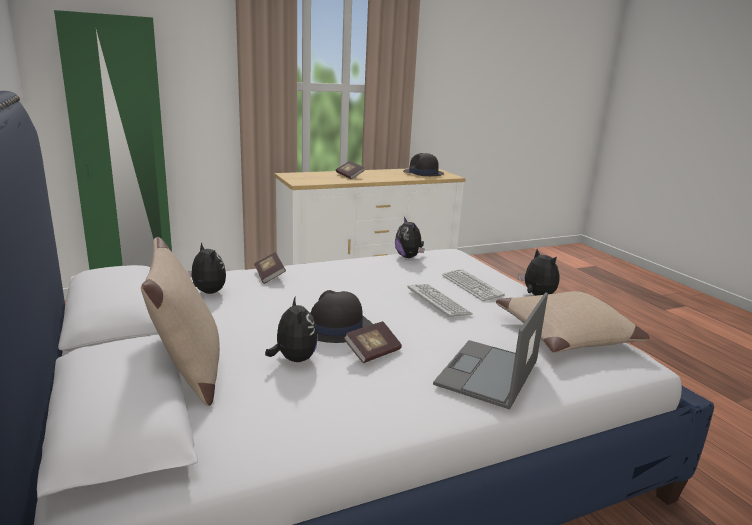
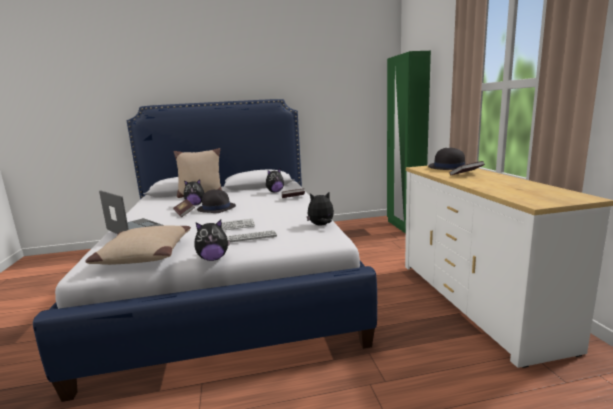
camera: 105 degrees right, 5 degrees down
black hat [403,153,444,176] -> black hat moved to [428,147,466,170]

